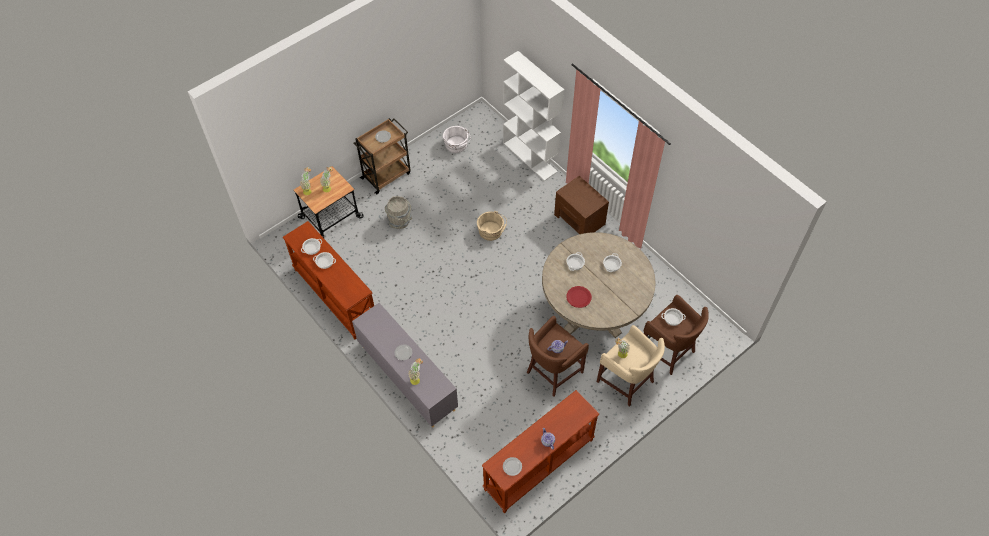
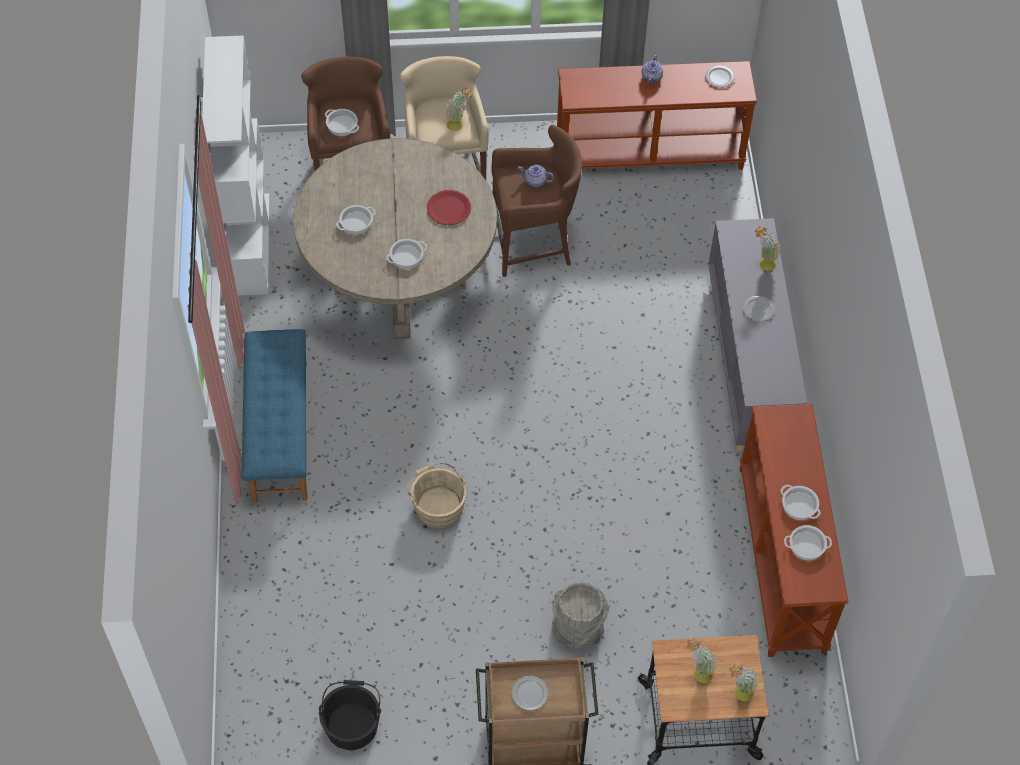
camera: 145 degrees left, 0 degrees up
white bucket [443,126,471,153] -> black bucket [319,680,381,750]
white bookcase [503,51,564,181] -> white bookcase moved to [202,36,269,296]
brown nightstand [554,176,609,234] -> blue bench [242,329,307,503]

